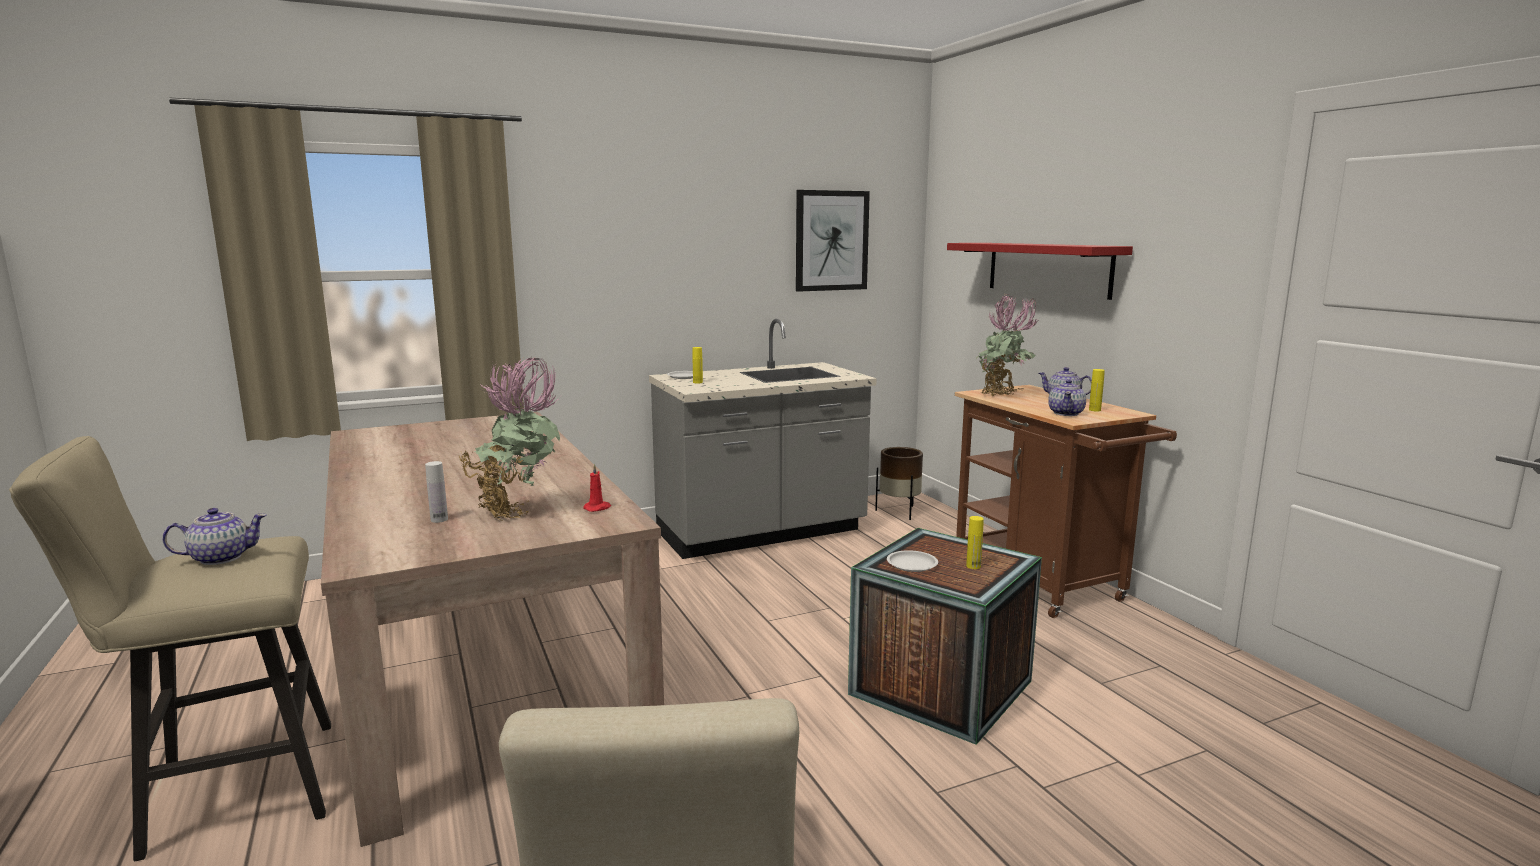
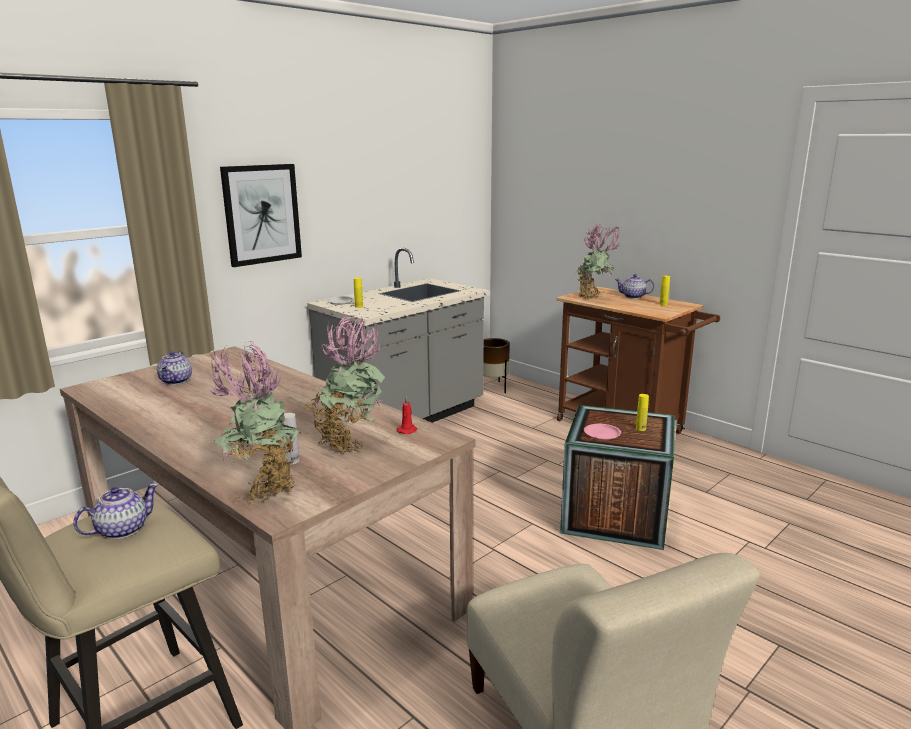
camera: 20 degrees left, 5 degrees up
picture [796,190,870,292] -> picture moved to [220,164,302,267]
white plate [887,550,938,572] -> pink plate [584,424,621,440]
red shelf [947,243,1133,300] -> none
teapot [1048,379,1086,416] -> teapot moved to [157,351,192,385]
none -> potted plant [208,341,300,504]

